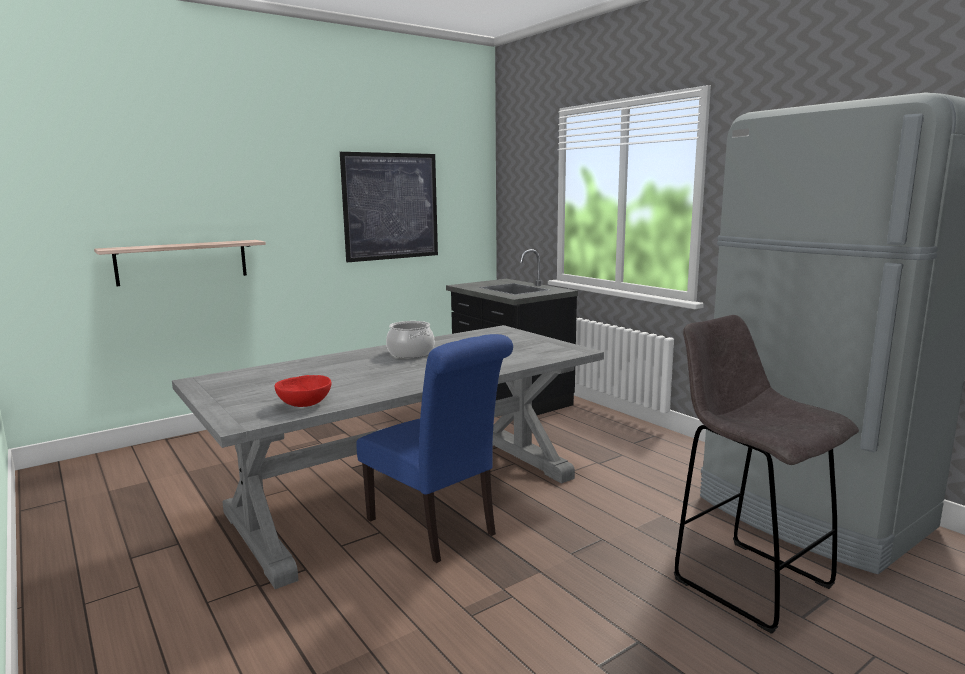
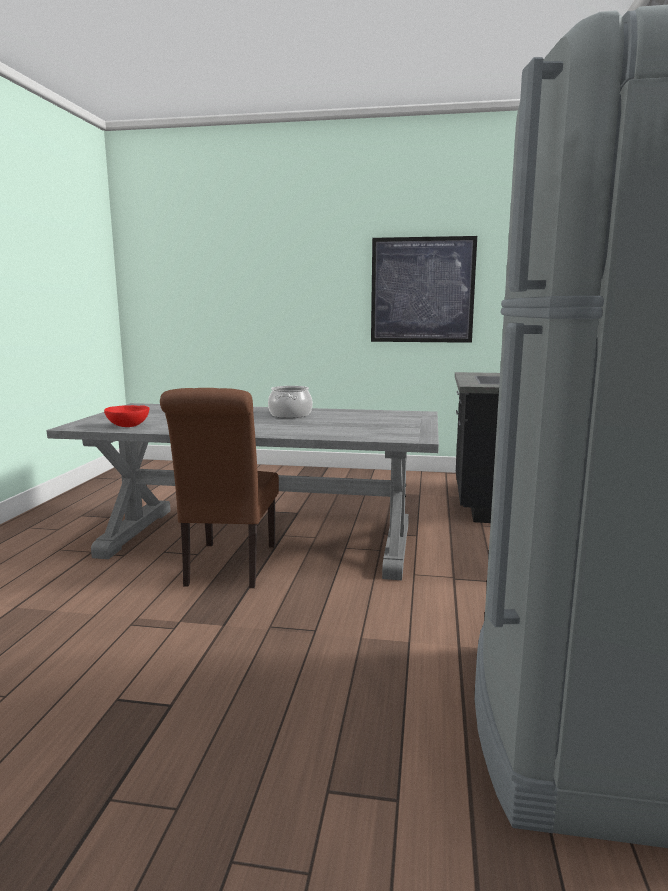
camera: 45 degrees right, 0 degrees up
shelf [94,240,266,286] -> none
blue chair [356,334,513,563] -> brown chair [160,388,279,588]
grey stool [674,315,859,634] -> none

